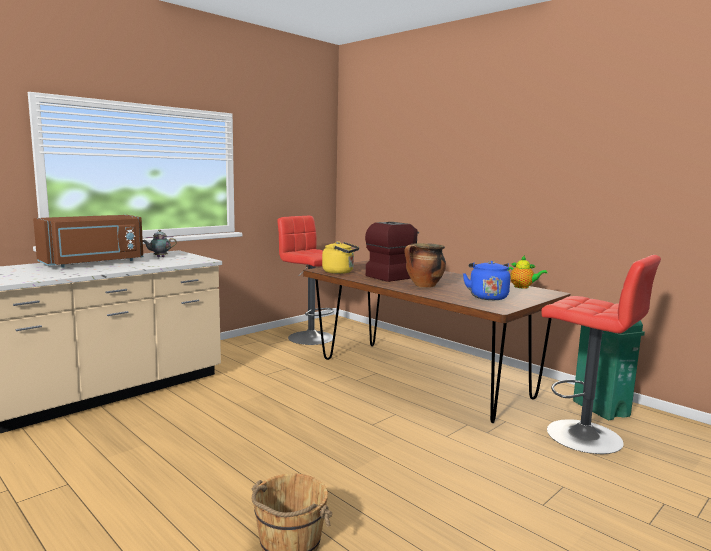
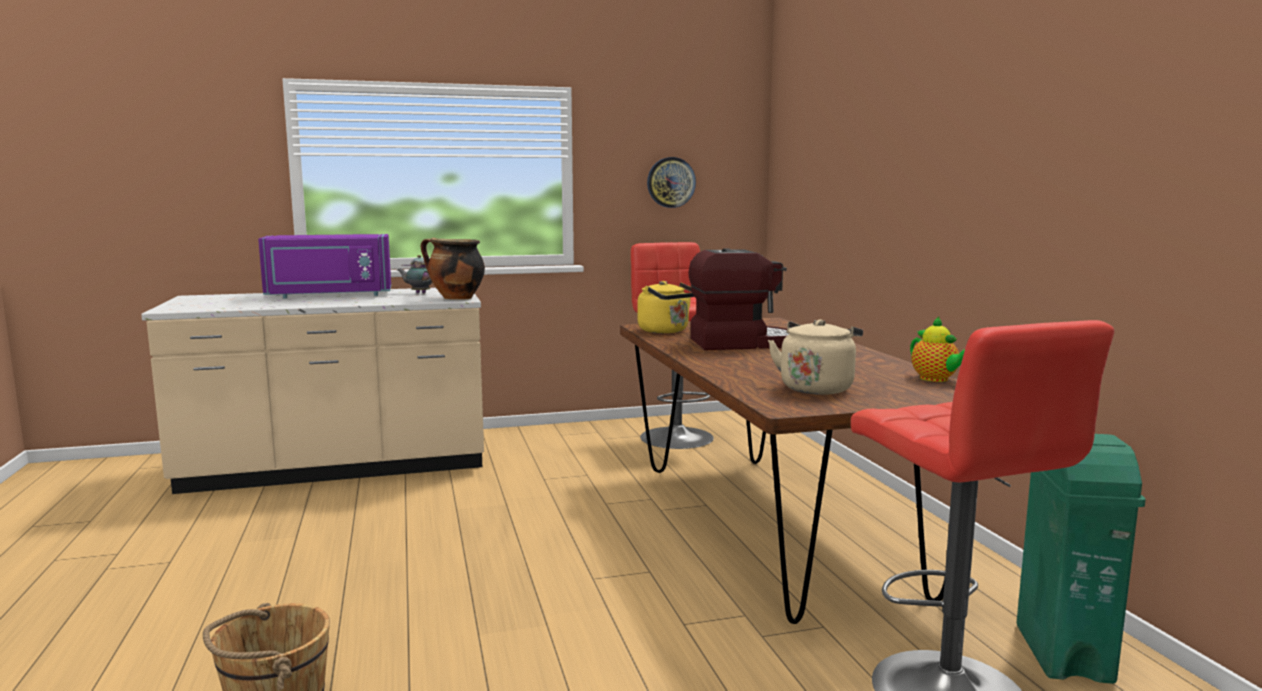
camera: 30 degrees right, 0 degrees up
brown microwave [33,215,144,268] -> purple microwave [258,234,391,299]
cooking pot [404,243,446,288] -> cooking pot moved to [421,238,485,300]
blue kettle [463,261,510,300] -> beige kettle [768,319,863,395]
none -> wall clock [647,157,696,208]

